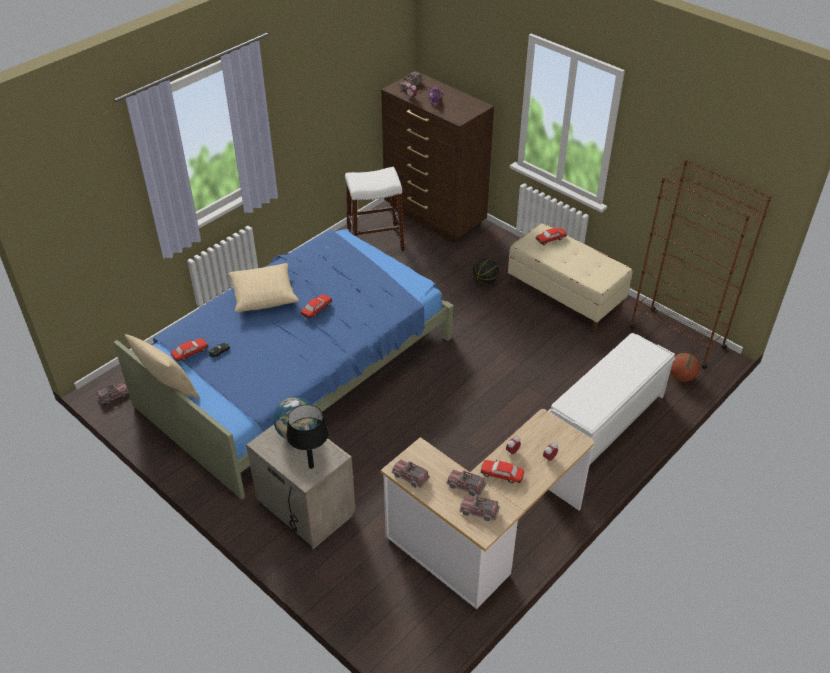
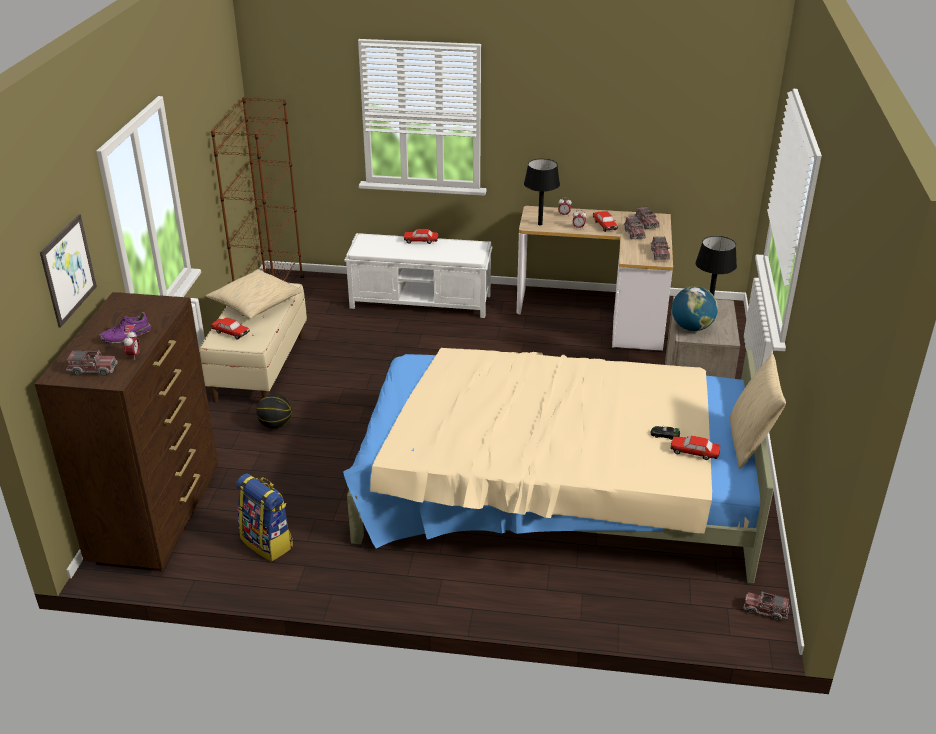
camera: 125 degrees left, 10 degrees down
blue bed [113,229,454,499] -> beige bed [343,348,774,583]
beige pillow [228,263,299,312] -> beige pillow moved to [206,269,303,319]
toy car [301,294,332,319] -> toy car moved to [404,229,438,244]
white stool [345,167,405,251] -> backpack [236,473,293,561]
basketball [670,353,700,382] -> none
none -> picture [40,214,97,328]
none -> black table lamp [524,159,560,226]

